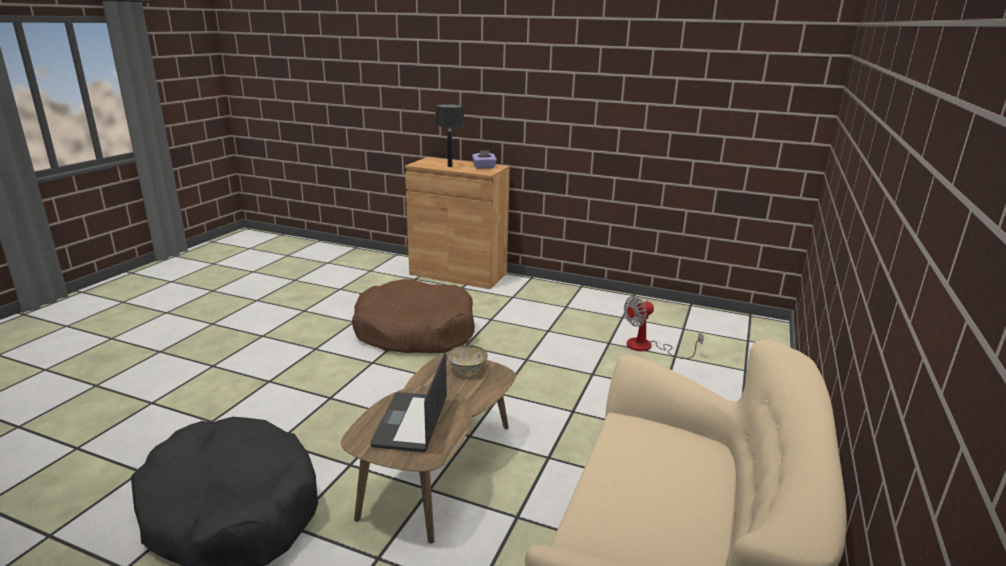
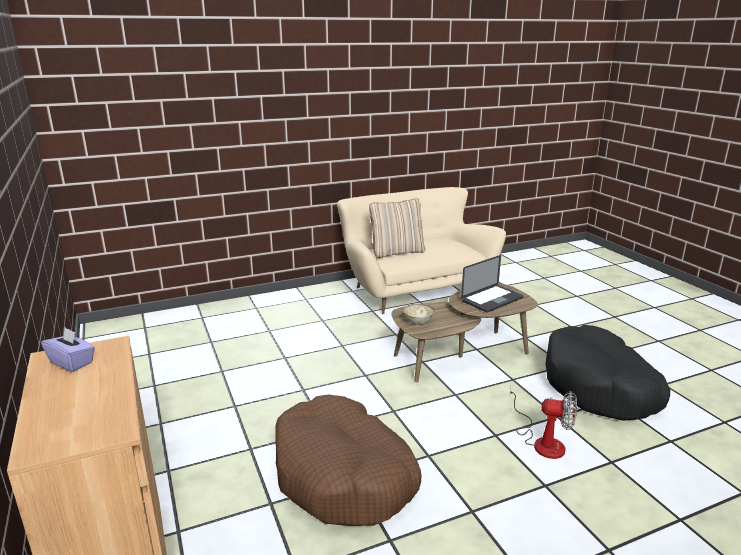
camera: 135 degrees left, 0 degrees up
black table lamp [434,104,465,167] -> none
fan [624,296,704,359] -> fan moved to [509,387,577,459]
none -> beige pillow [369,198,425,258]

